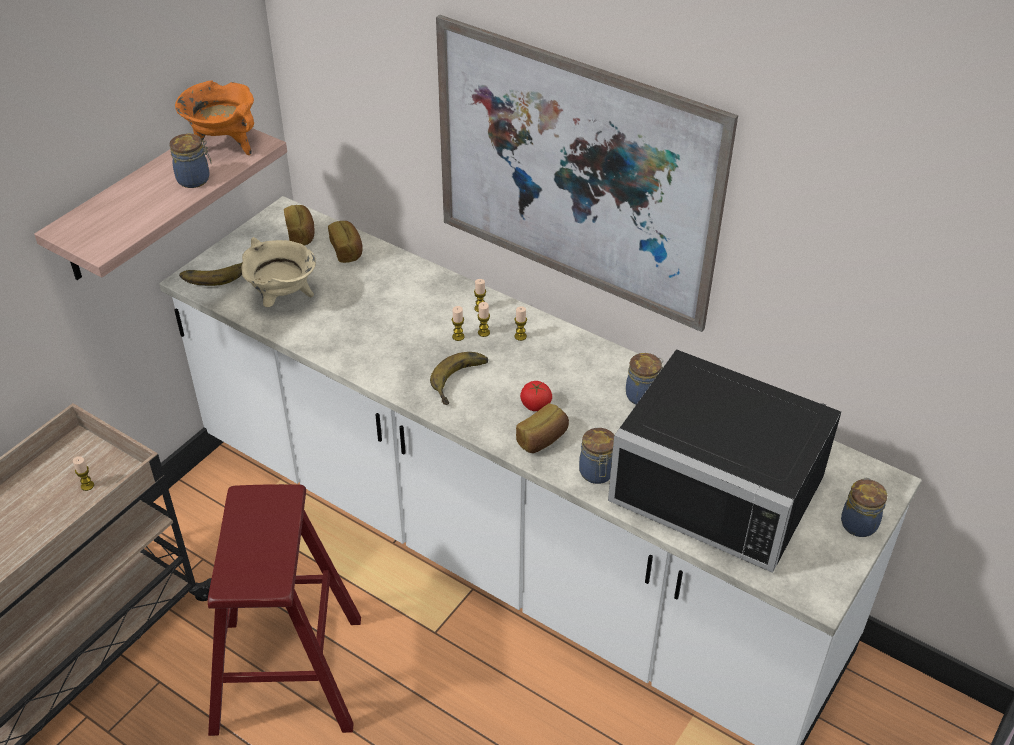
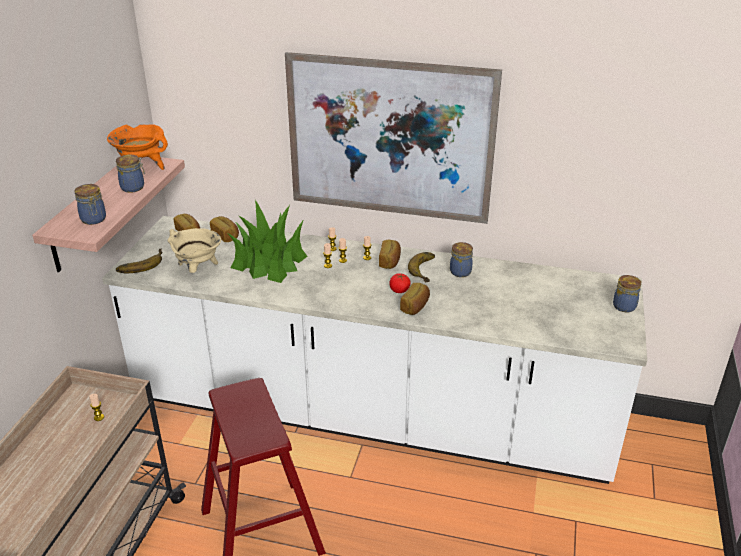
camera: 20 degrees left, 10 degrees down
banana [430,352,488,405] -> banana moved to [408,252,435,282]
jar [579,428,614,484] -> jar moved to [75,184,106,225]
black microwave [608,349,841,573] -> none
none -> potted plant [228,200,308,283]
none -> bread [379,240,401,269]

